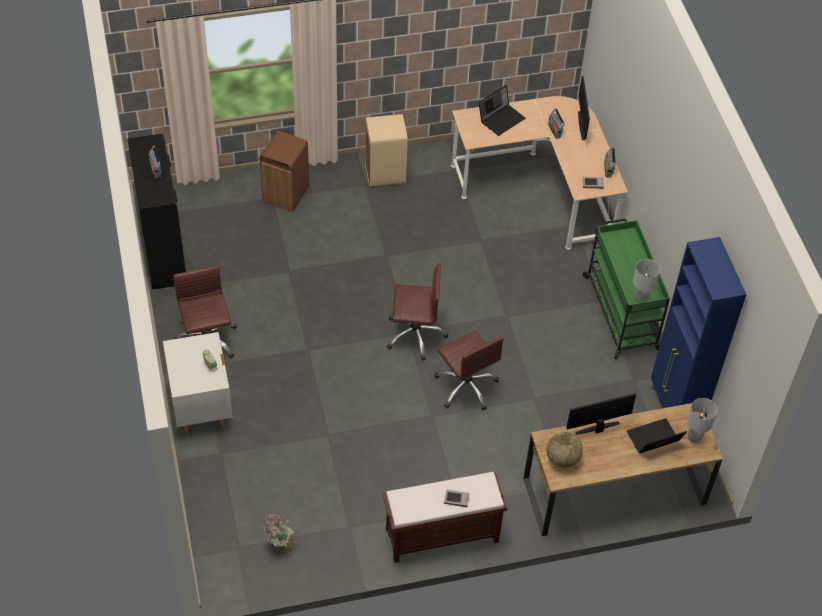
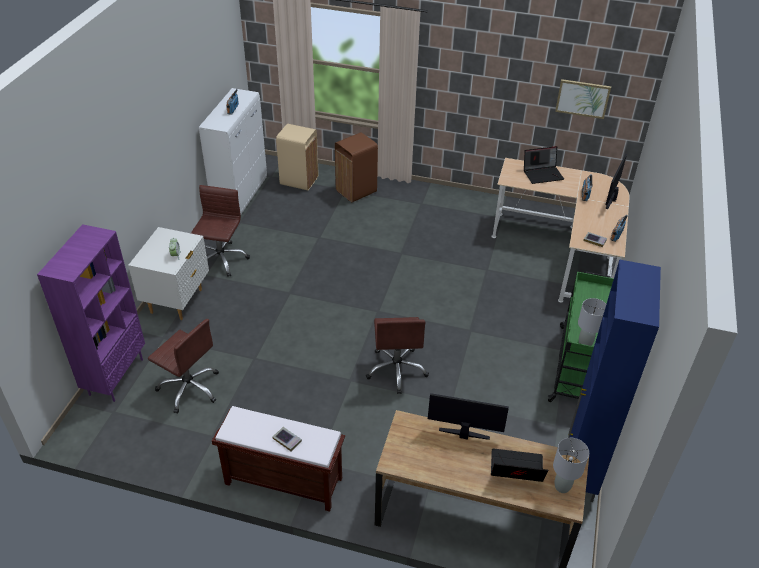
camera: 30 degrees right, 10 degrees down
black cabinet [127,134,186,290] -> white cabinet [199,88,267,214]
potted plant [263,514,298,551] -> none
beige trash can [365,114,408,187] -> beige trash can moved to [276,124,318,190]
brown office chair [387,263,448,360] -> brown office chair moved to [148,319,219,414]
globe [547,432,583,468] -> none
none -> purple bookcase [37,224,145,402]
none -> picture [555,79,611,119]

